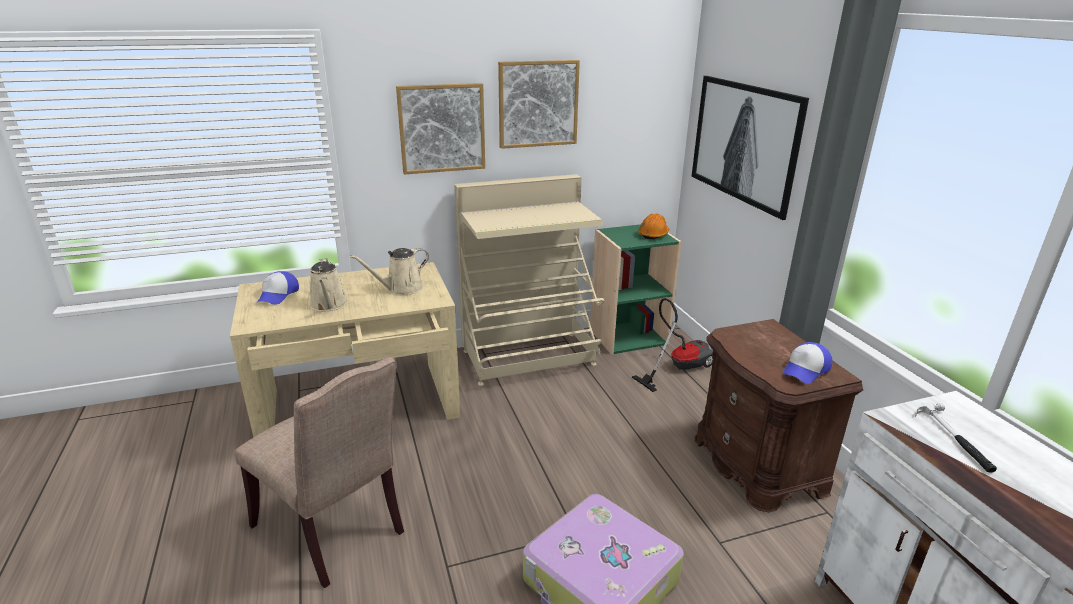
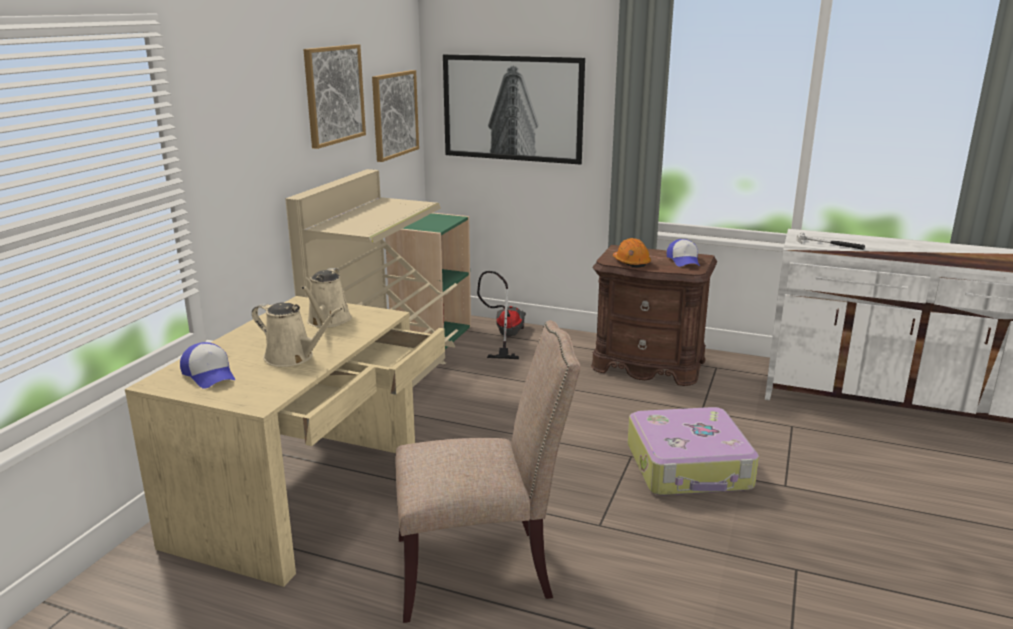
camera: 50 degrees left, 5 degrees down
picture [396,83,485,174] -> picture moved to [372,70,419,162]
orange hard hat [638,213,669,240] -> orange hard hat moved to [613,238,651,268]

